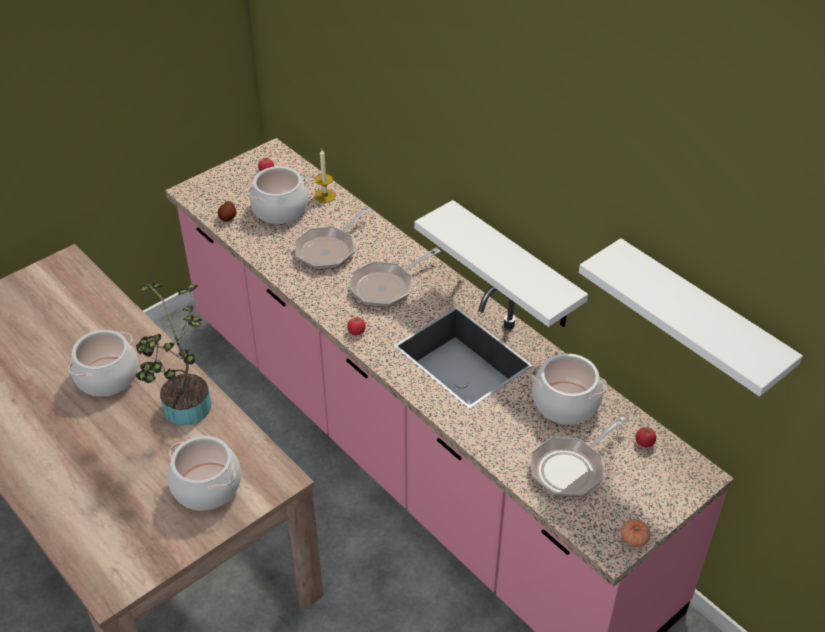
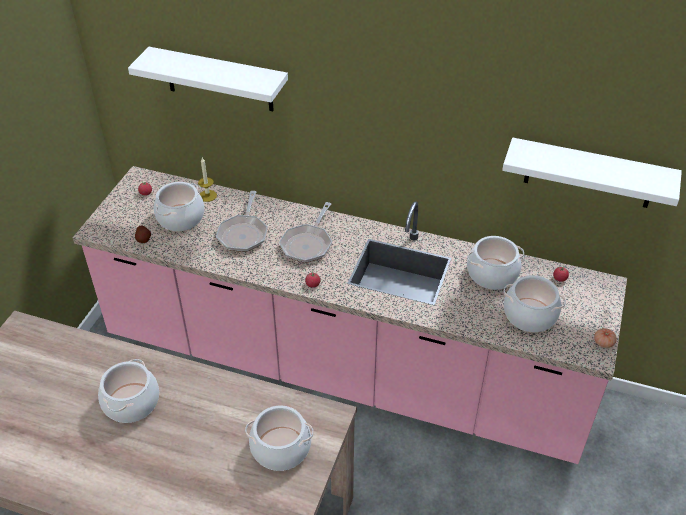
camera: 30 degrees left, 0 degrees up
potted plant [136,282,211,426] -> none
white shelf [414,200,588,327] -> white shelf moved to [128,47,288,111]
frying pan [531,416,627,497] -> cooking pot [504,275,566,332]

